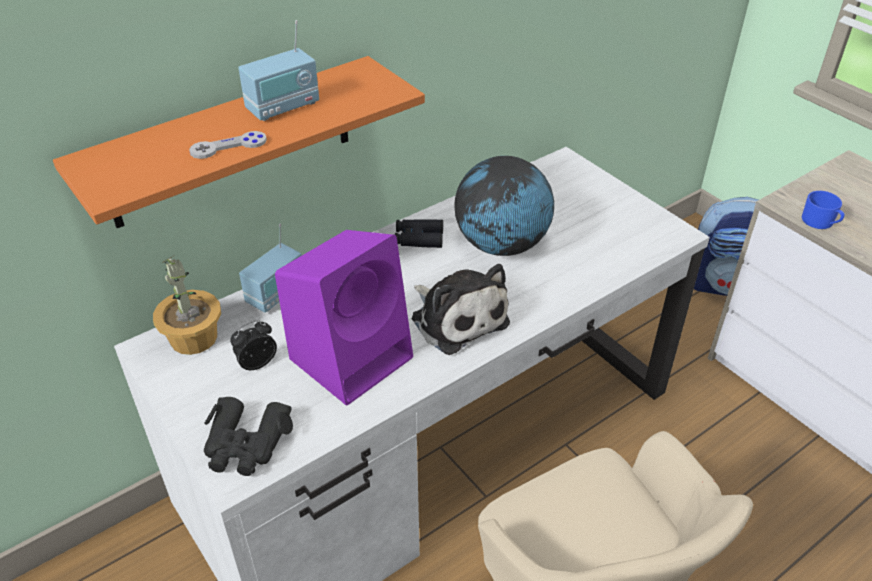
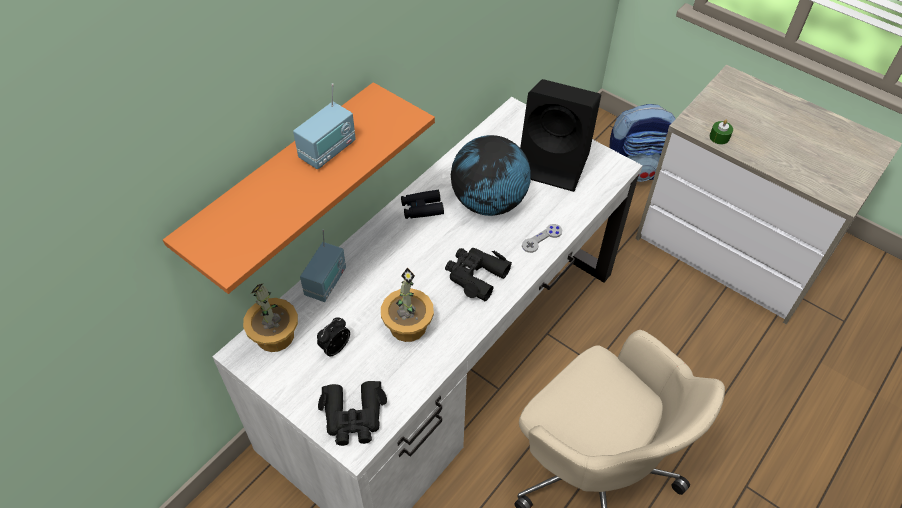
camera: 15 degrees left, 10 degrees up
grey game controller [189,131,267,159] -> grey game controller moved to [522,224,562,253]
purple speaker [275,230,413,406] -> potted plant [381,268,434,342]
plush toy [412,264,510,355] -> black binoculars [445,248,512,301]
blue mug [802,191,844,229] -> green candle [709,120,733,145]
none -> black speaker [520,79,601,192]

